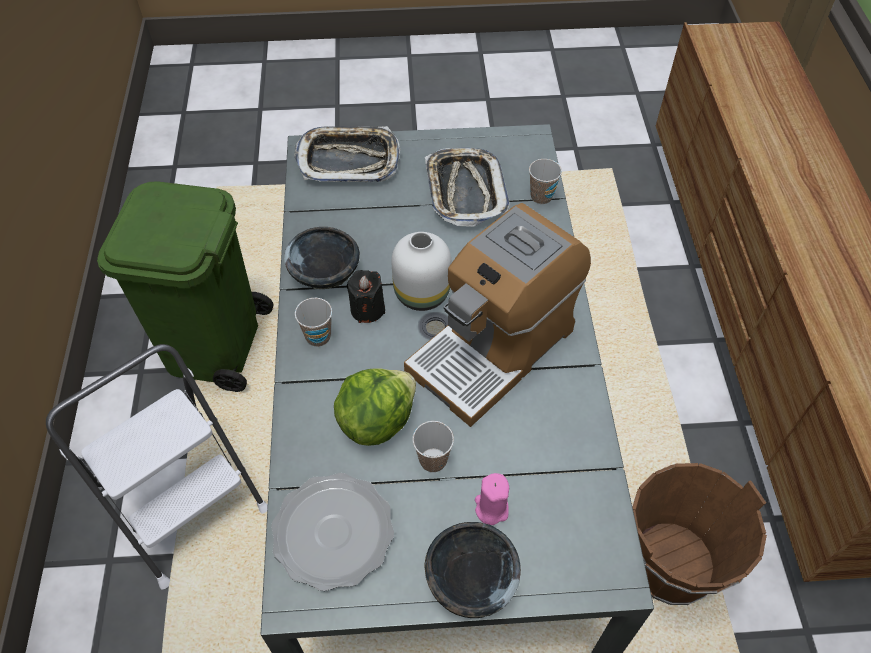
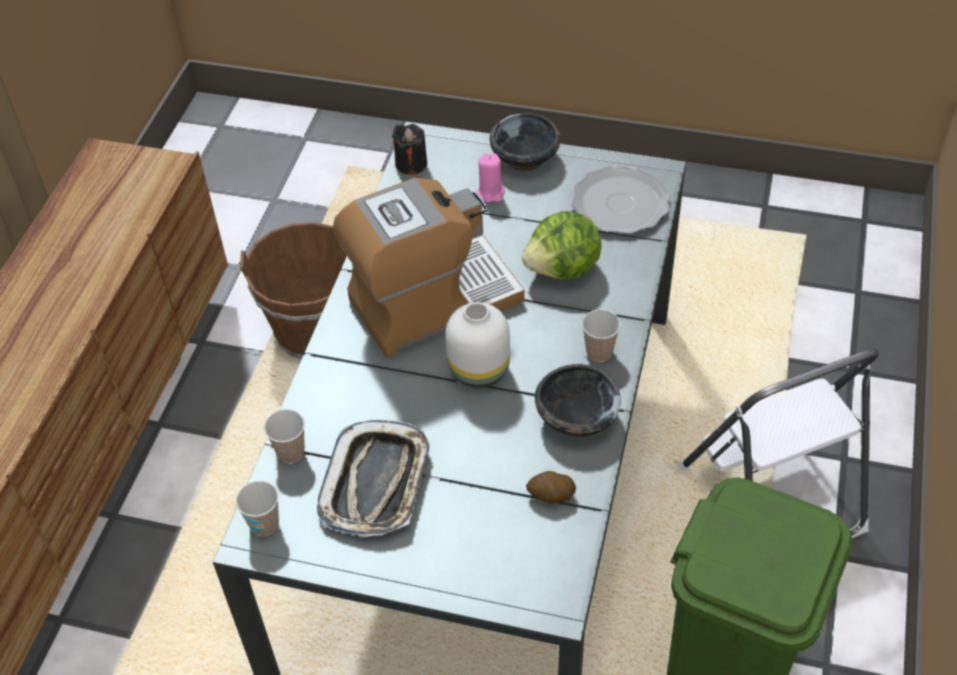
camera: 160 degrees left, 5 degrees down
tray [294,126,400,182] -> none
black candle [347,270,385,323] -> black candle moved to [392,124,427,175]
cup [412,421,454,472] -> cup moved to [236,481,279,536]
none -> potato [526,471,576,503]

